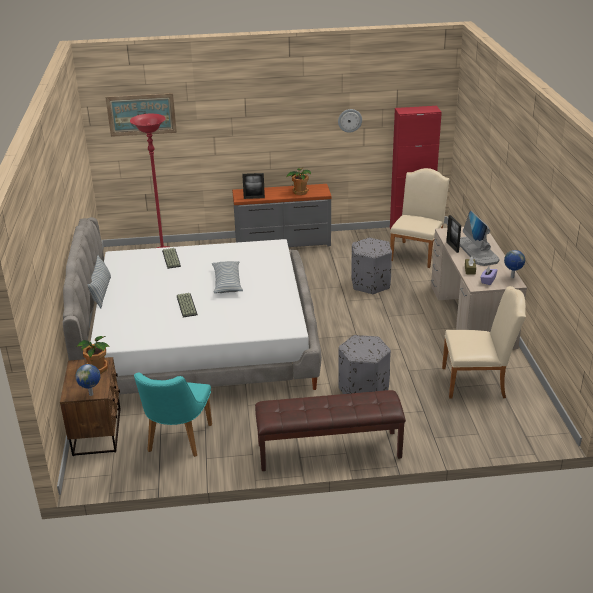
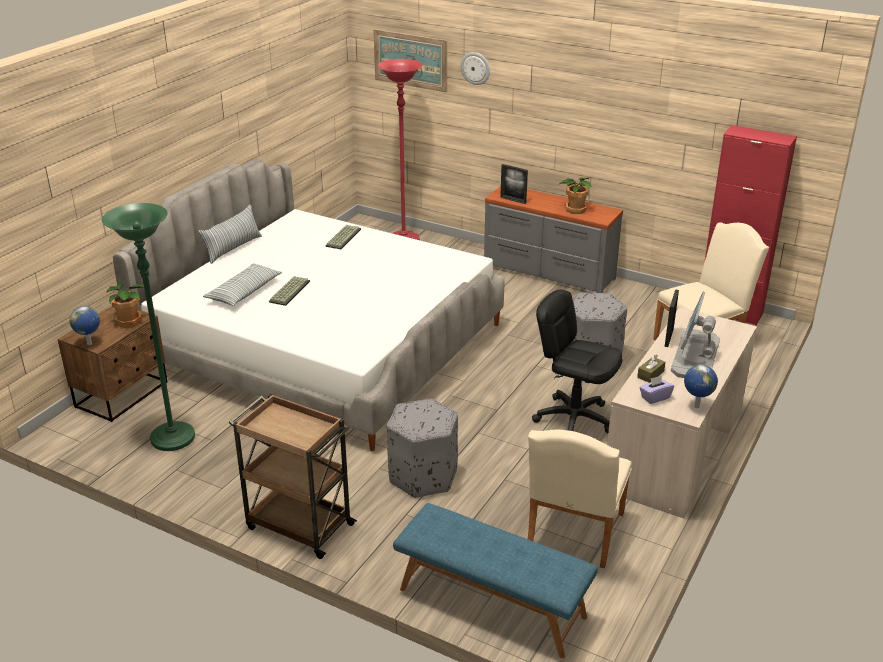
camera: 35 degrees right, 0 degrees up
turquoise chair [134,373,212,457] -> green floor lamp [102,203,195,451]
pillow [212,261,243,293] -> pillow moved to [203,263,282,306]
brown bench [255,390,406,471] -> brown cart [229,394,357,559]
wall clock [338,109,362,133] -> wall clock moved to [461,52,490,85]
beige chair [442,286,526,399] -> beige chair turned 75 degrees clockwise [528,430,632,569]
none -> blue bench [393,503,598,658]
none -> black office chair [532,290,622,433]

